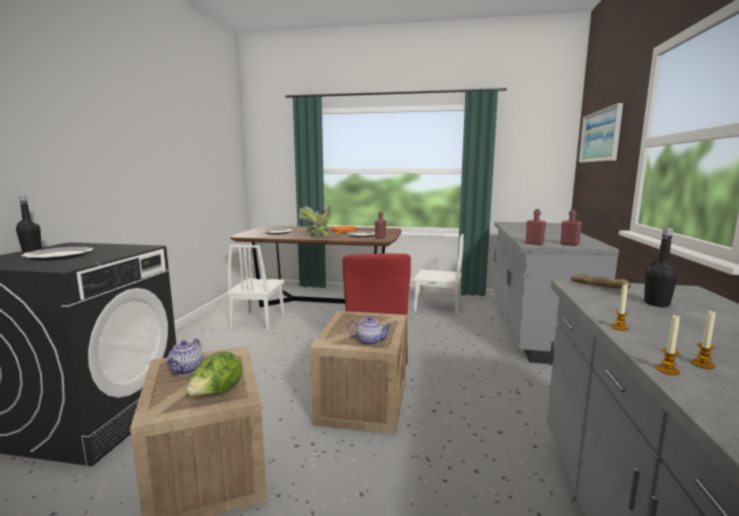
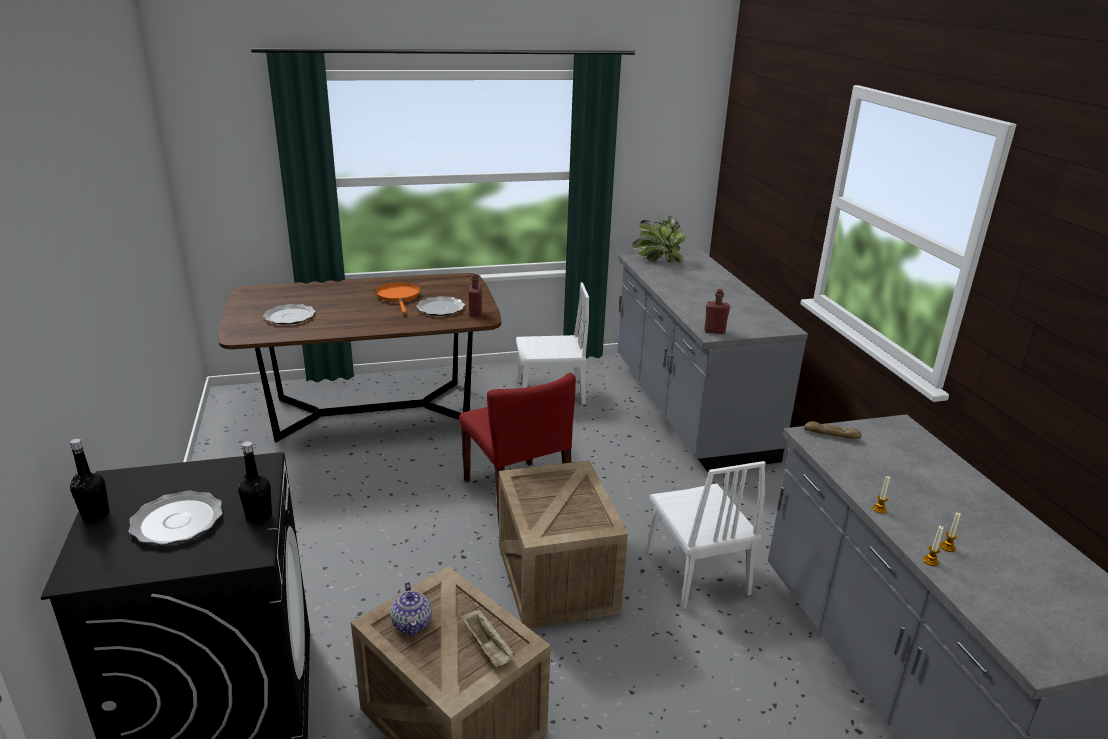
camera: 25 degrees left, 15 degrees up
lettuce [186,351,242,396] -> beige tray [461,608,515,667]
white chair [227,245,285,331] -> white chair moved to [646,461,766,609]
potted plant [299,206,332,236] -> potted plant moved to [632,216,686,262]
teapot [347,316,393,345] -> none
red bottle [560,210,582,246] -> none
picture [578,103,623,163] -> none
black bottle [644,228,678,307] -> black bottle moved to [238,441,272,524]

